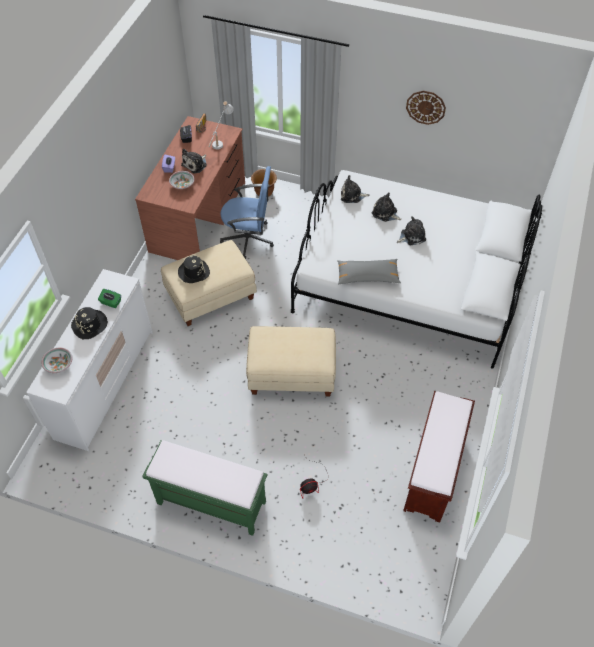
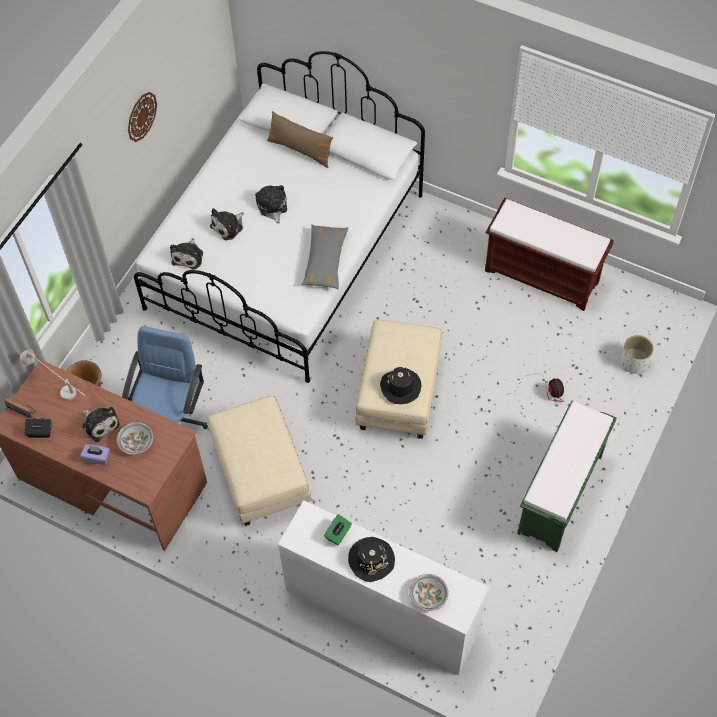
camera: 80 degrees left, 5 degrees up
black hat [178,256,210,283] -> black hat moved to [380,366,421,404]
none -> brown pillow [267,111,333,168]
none -> white planter [621,335,653,374]

